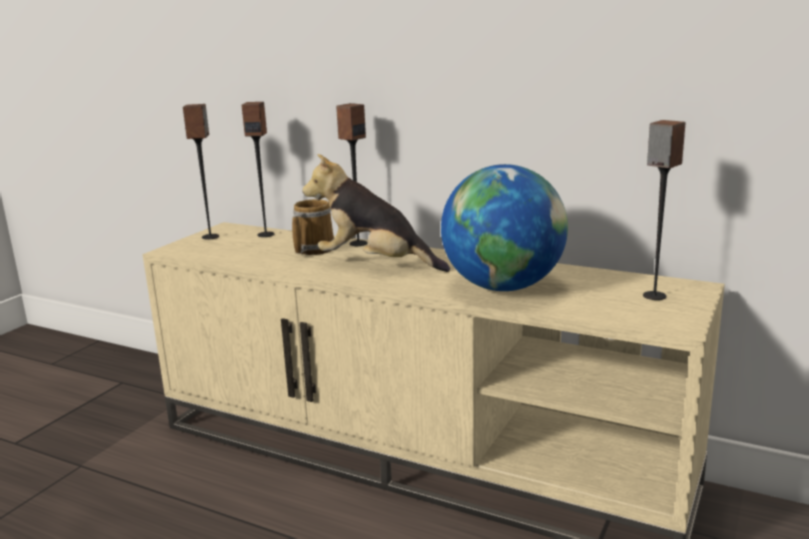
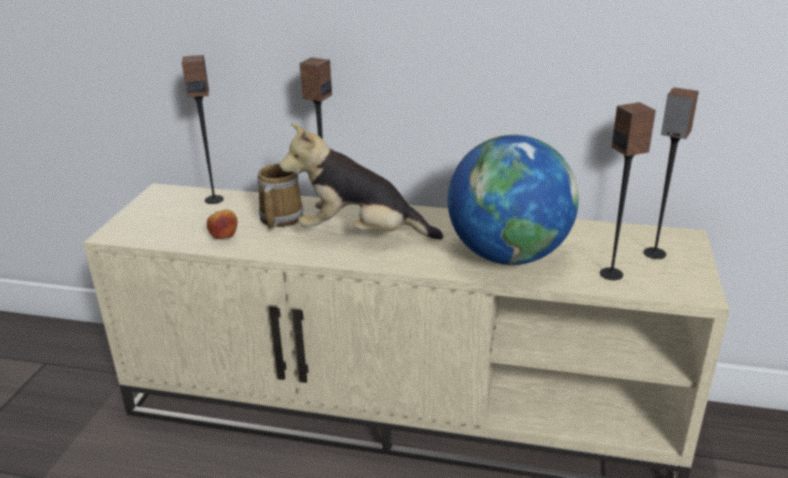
camera: 15 degrees left, 10 degrees up
speaker [183,104,219,240] -> speaker moved to [600,102,656,280]
none -> apple [207,210,237,239]

